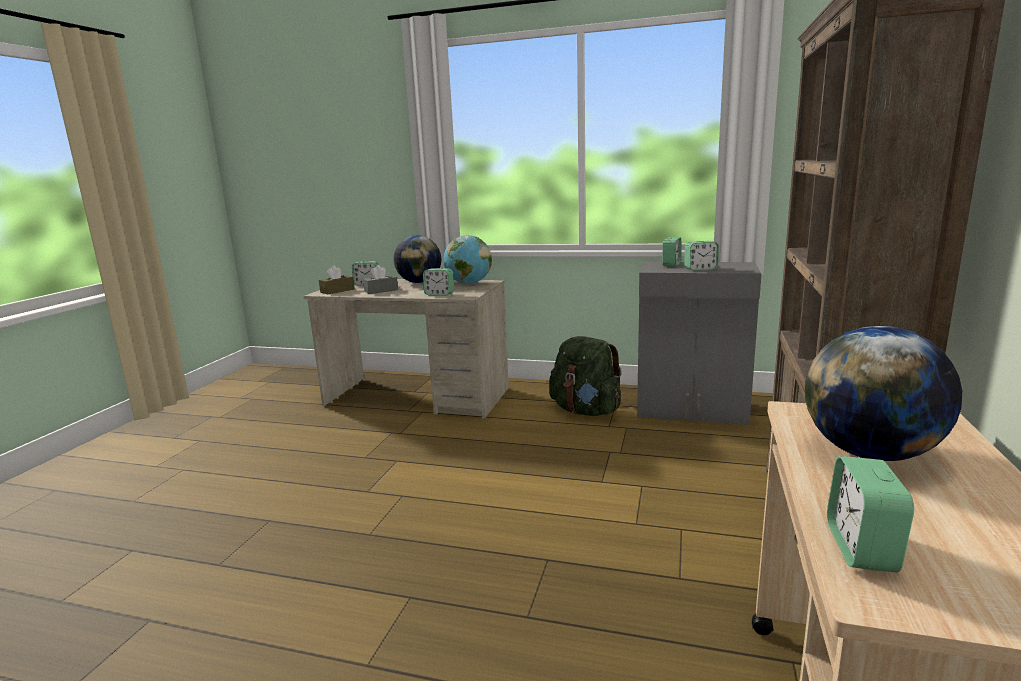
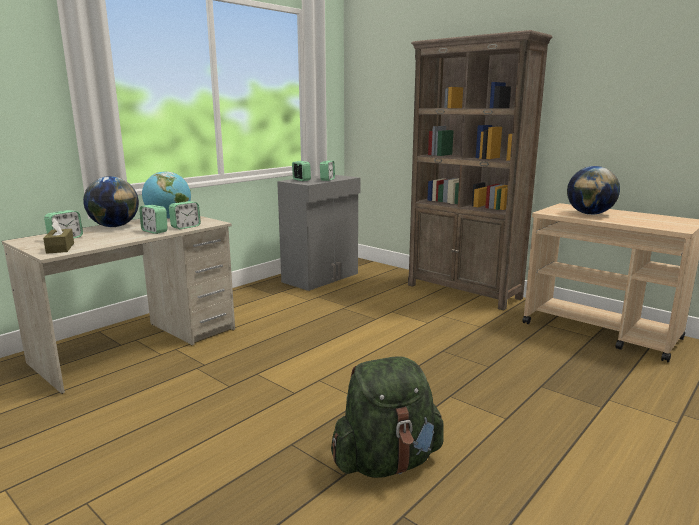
camera: 65 degrees left, 0 degrees up
grey tissue box [363,265,398,294] -> none
green backpack [549,336,622,416] -> green backpack moved to [331,356,444,478]
alarm clock [827,456,914,572] -> alarm clock moved to [139,205,168,234]

